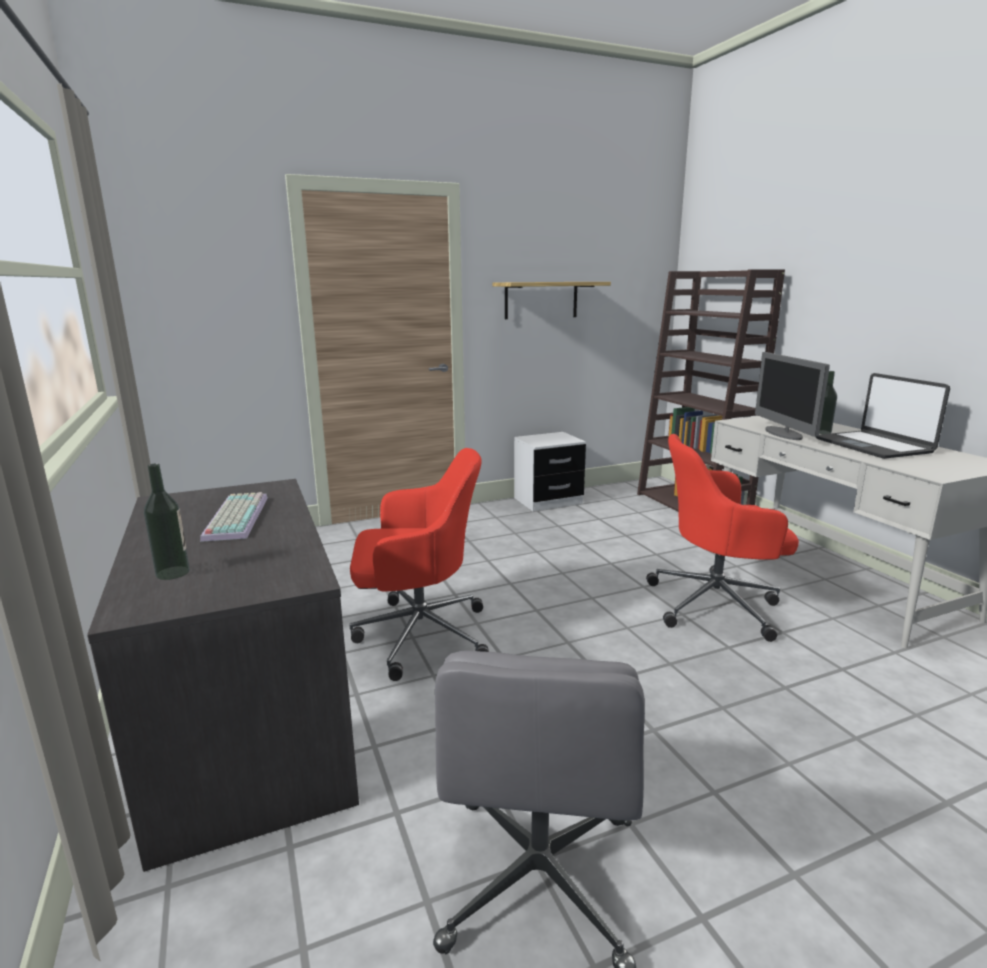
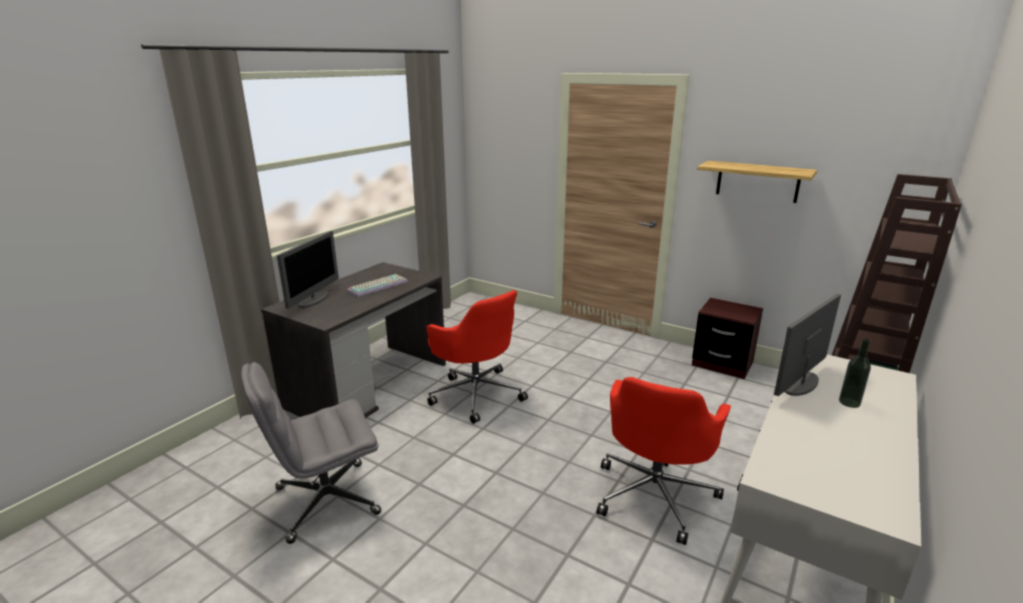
camera: 55 degrees right, 5 degrees up
bottle [144,463,190,580] -> monitor [277,231,339,309]
white nightstand [514,432,586,512] -> brown nightstand [692,298,763,379]
red office chair [646,434,799,642] -> red office chair turned 120 degrees counterclockwise [597,377,731,545]
laptop [816,373,950,459] -> none

